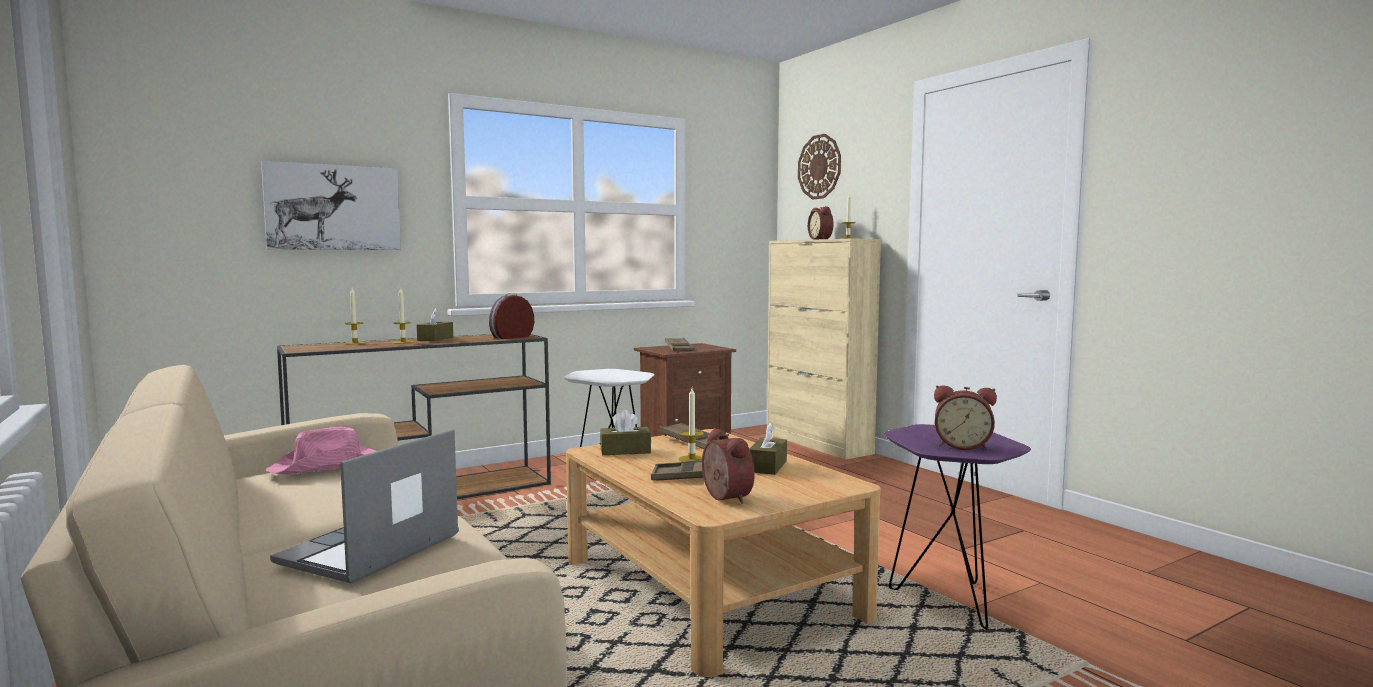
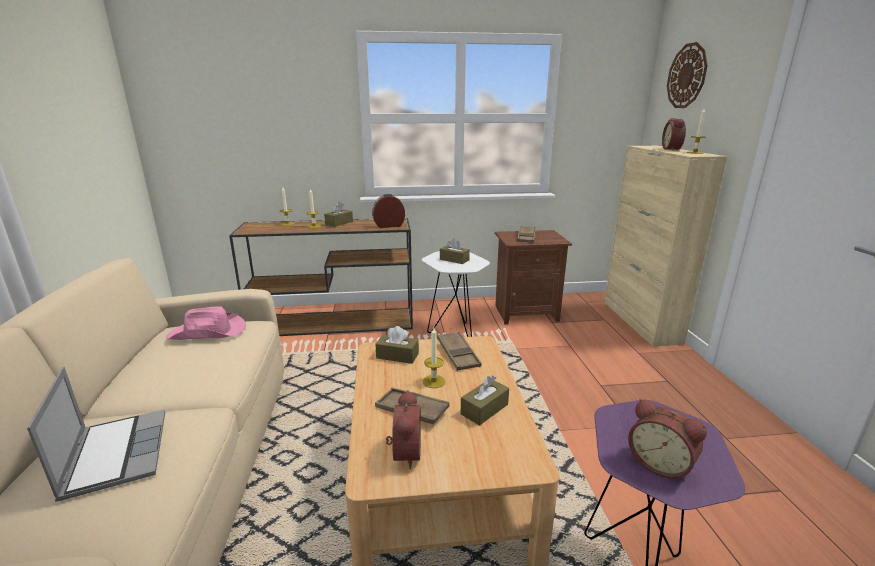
camera: 25 degrees right, 15 degrees up
picture [261,161,401,250] -> none
laptop [270,429,459,584] -> laptop turned 105 degrees clockwise [27,367,165,502]
none -> brown tissue box [440,238,470,264]

